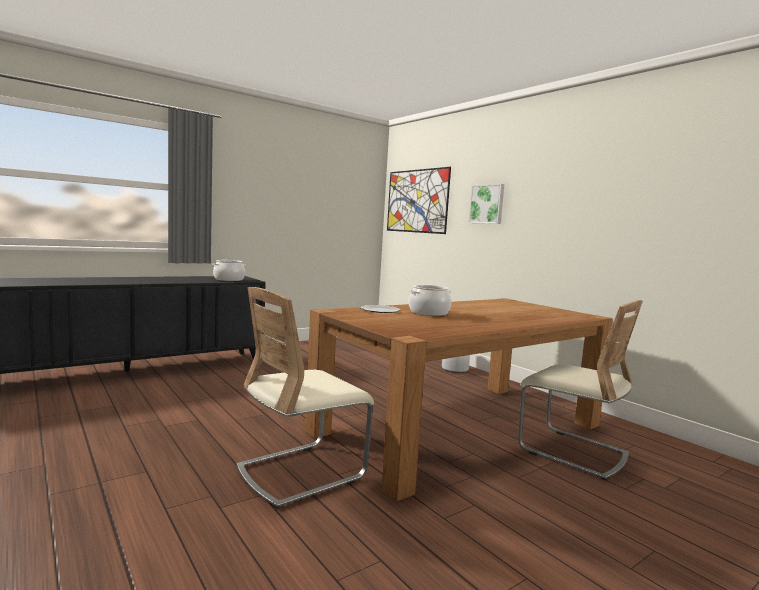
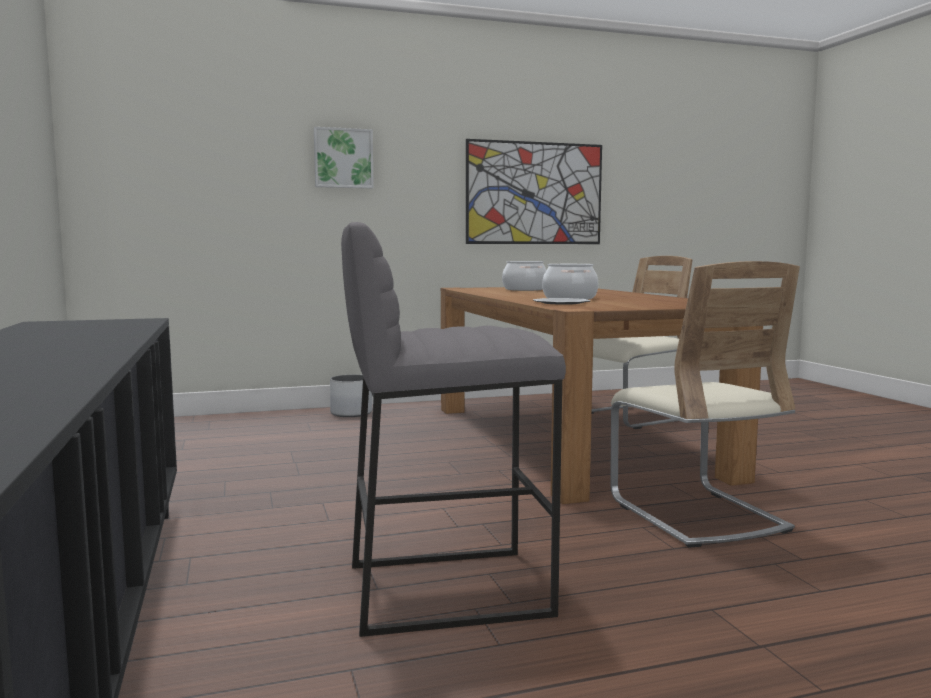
camera: 70 degrees left, 0 degrees up
cooking pot [213,260,246,281] -> cooking pot moved to [502,261,546,291]
picture [387,167,451,234] -> picture moved to [466,139,602,244]
none -> grey stool [341,222,566,637]

